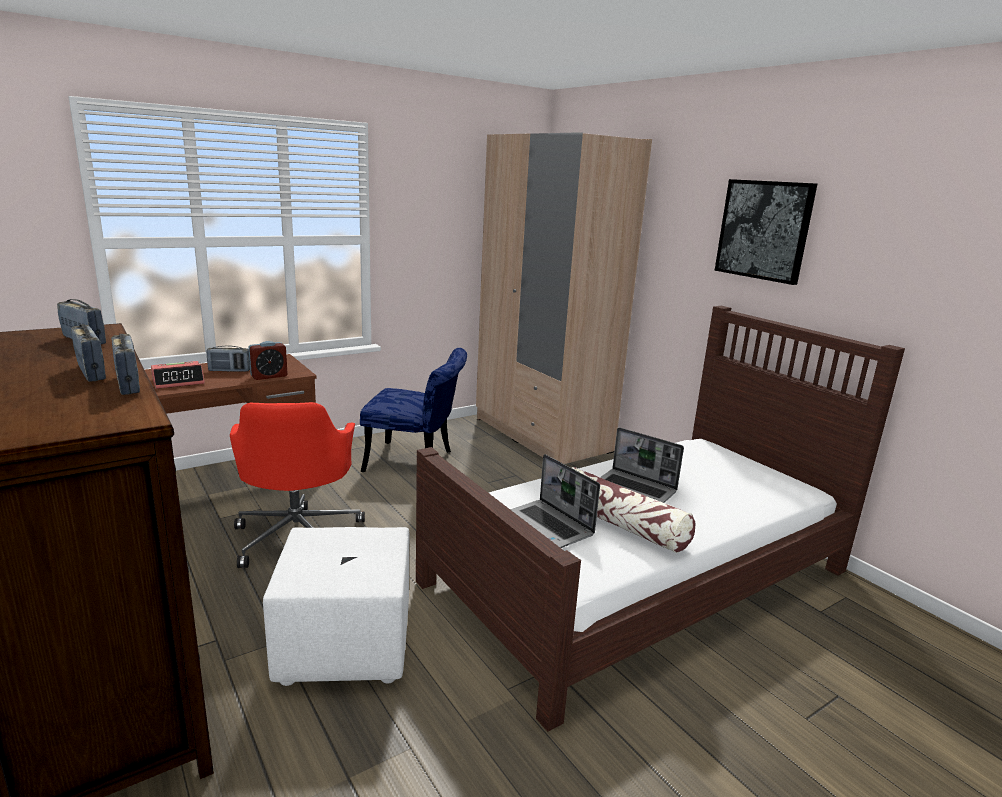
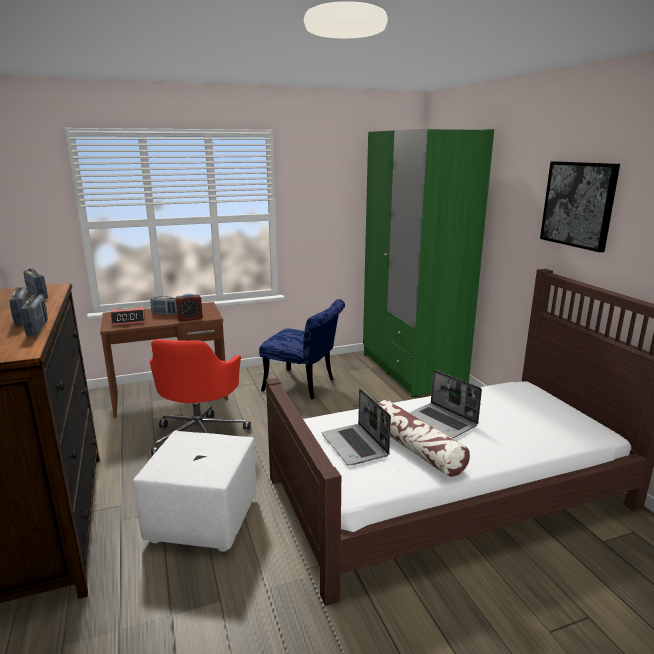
camera: 15 degrees right, 0 degrees up
beige wardrobe [476,132,652,464] -> green wardrobe [363,129,494,397]

